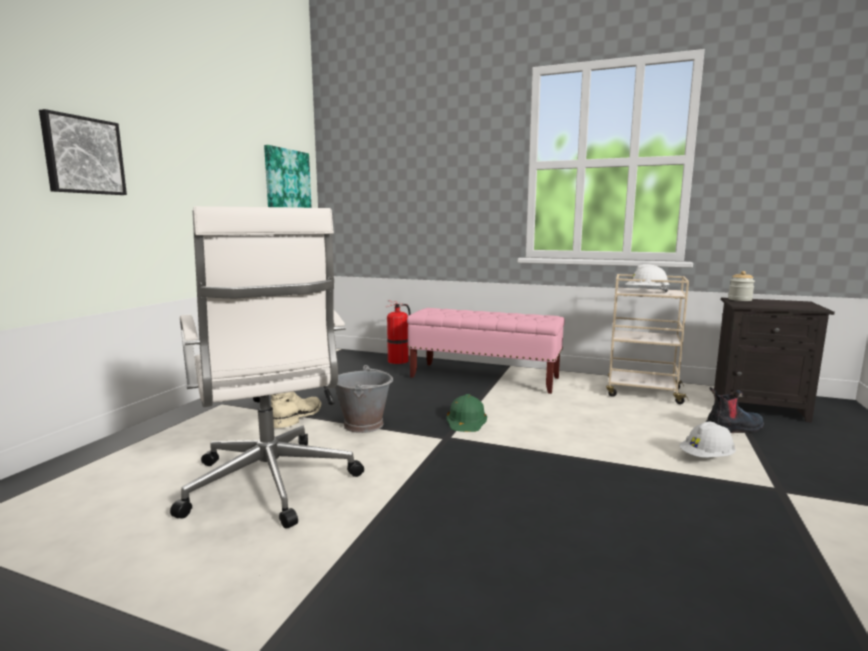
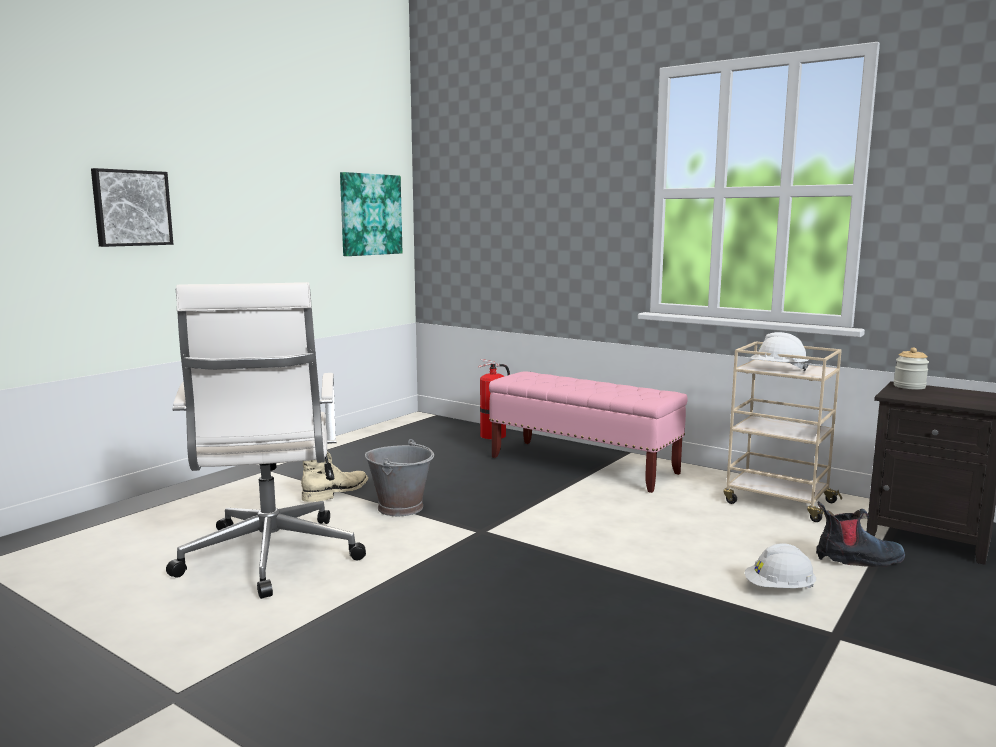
camera: 15 degrees right, 0 degrees up
green hard hat [447,394,487,432] -> none

